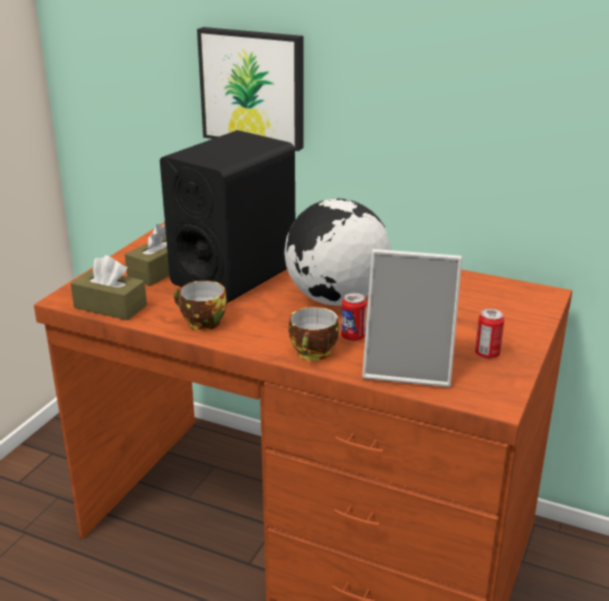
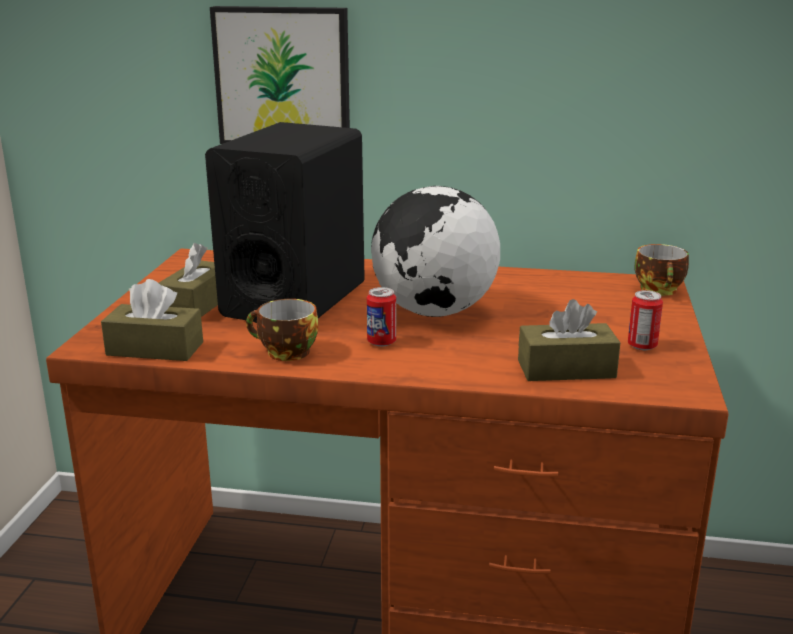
camera: 15 degrees left, 5 degrees down
cup [288,307,339,361] -> cup moved to [634,244,689,296]
can [341,293,367,341] -> can moved to [367,287,396,347]
picture frame [362,249,462,387] -> brown tissue box [518,299,620,381]

